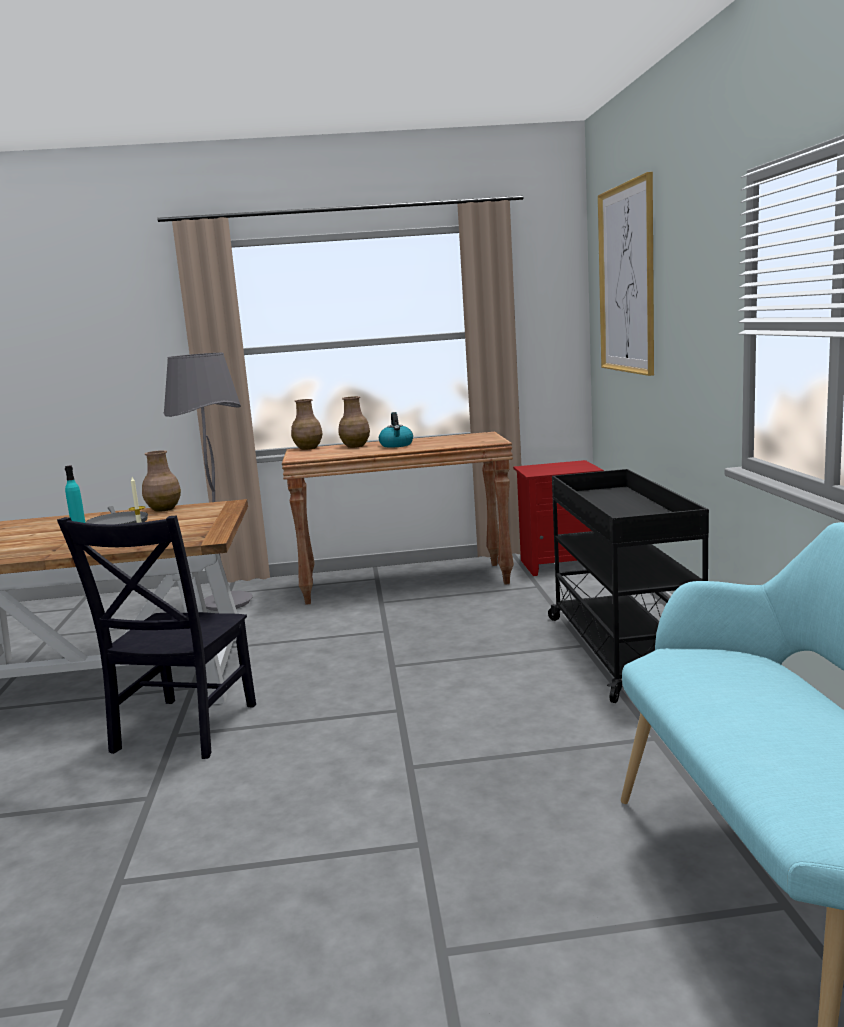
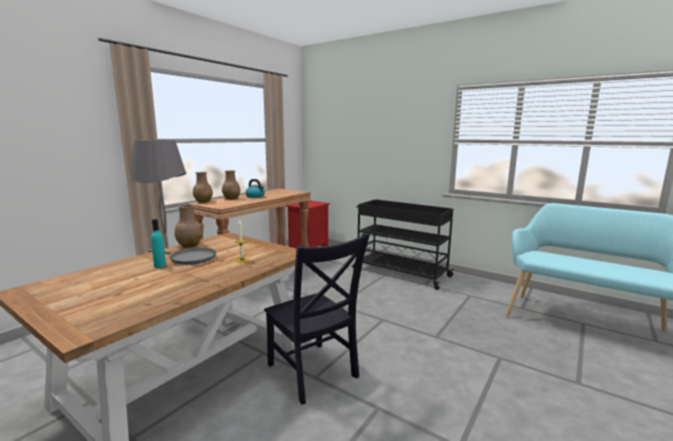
camera: 50 degrees left, 0 degrees up
picture [598,172,654,376] -> none

